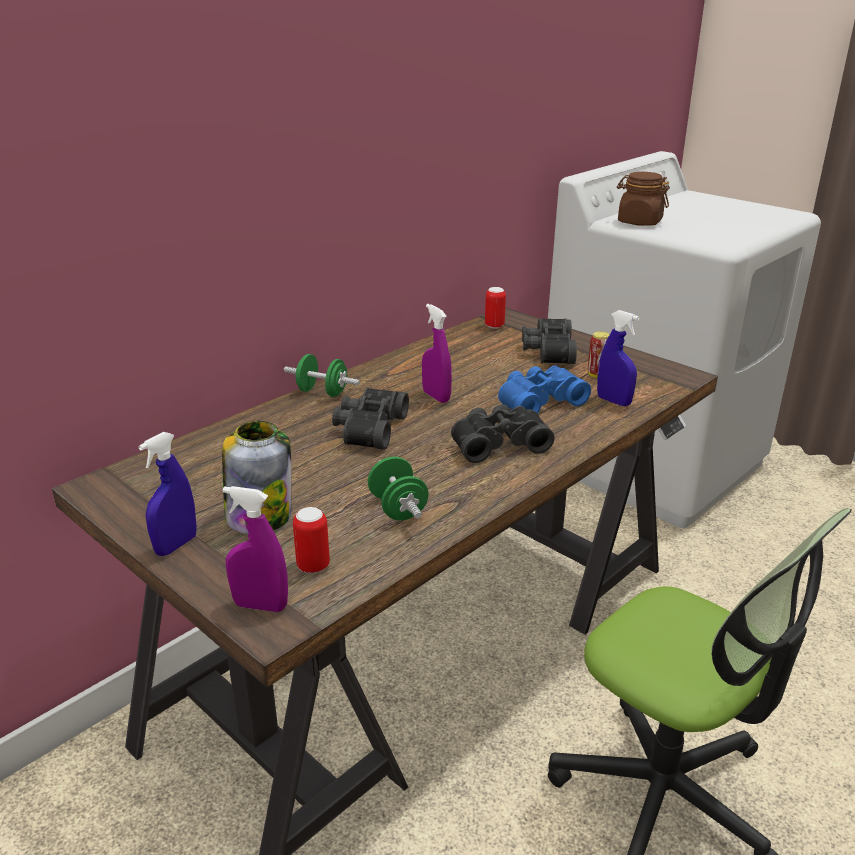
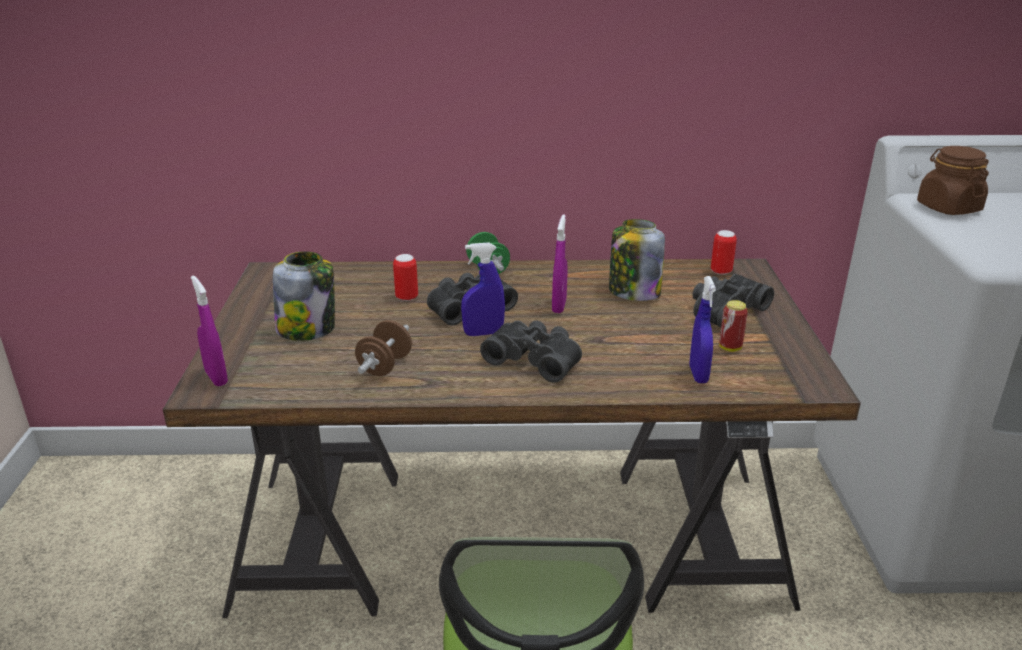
camera: 45 degrees right, 0 degrees up
blue spray bottle [138,432,196,556] -> blue spray bottle moved to [461,242,505,336]
can [293,507,330,573] -> can moved to [393,254,418,301]
green dumbbell [368,456,429,520] -> brown dumbbell [355,320,412,376]
blue binoculars [498,366,591,414] -> none
none -> jar [609,219,665,301]

